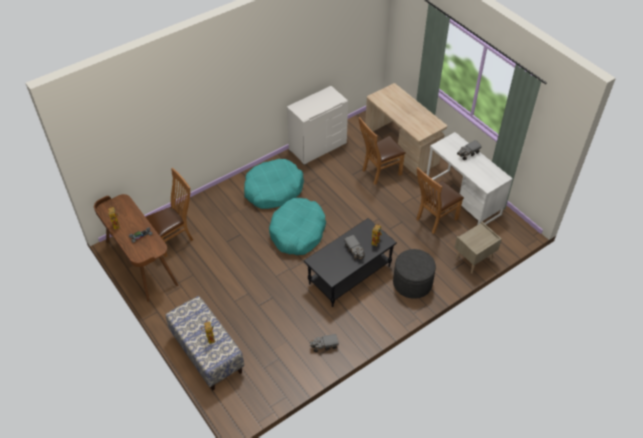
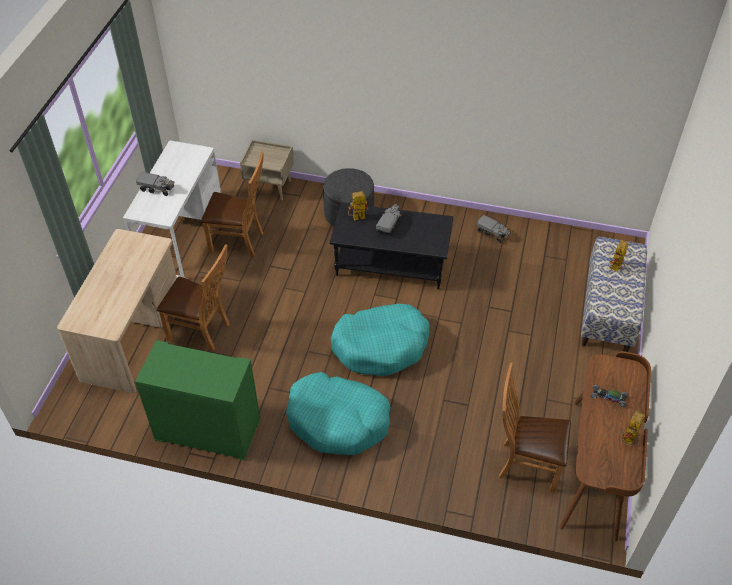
camera: 130 degrees left, 0 degrees up
white dresser [287,86,348,165] -> green dresser [135,340,260,461]

